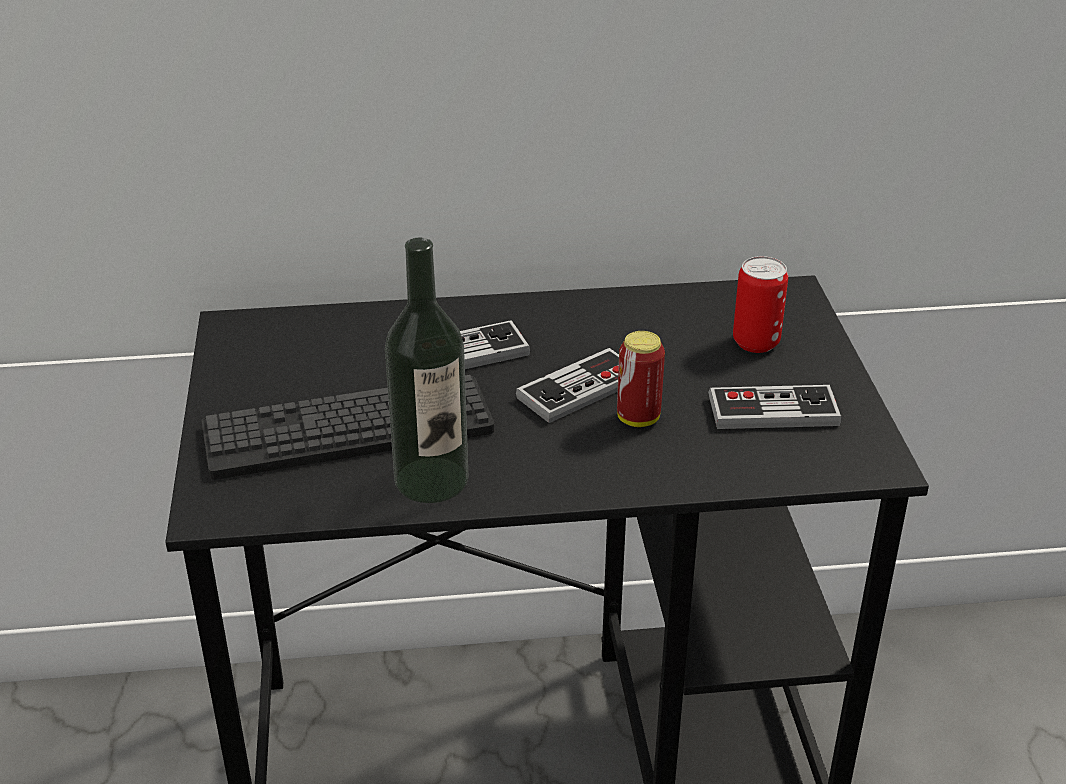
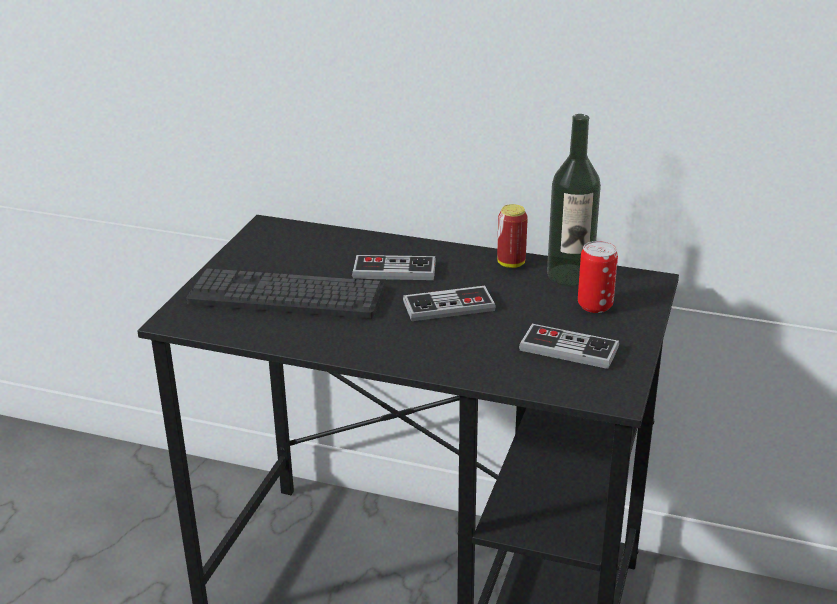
camera: 25 degrees right, 5 degrees down
bottle [385,238,468,503] -> bottle moved to [547,114,601,286]
can [617,331,665,427] -> can moved to [497,204,528,268]

